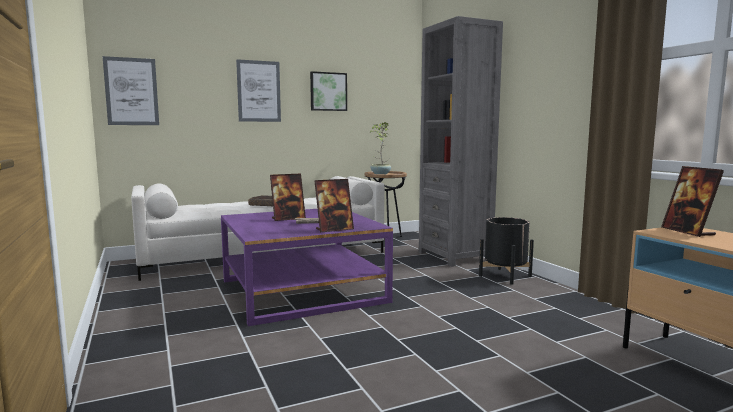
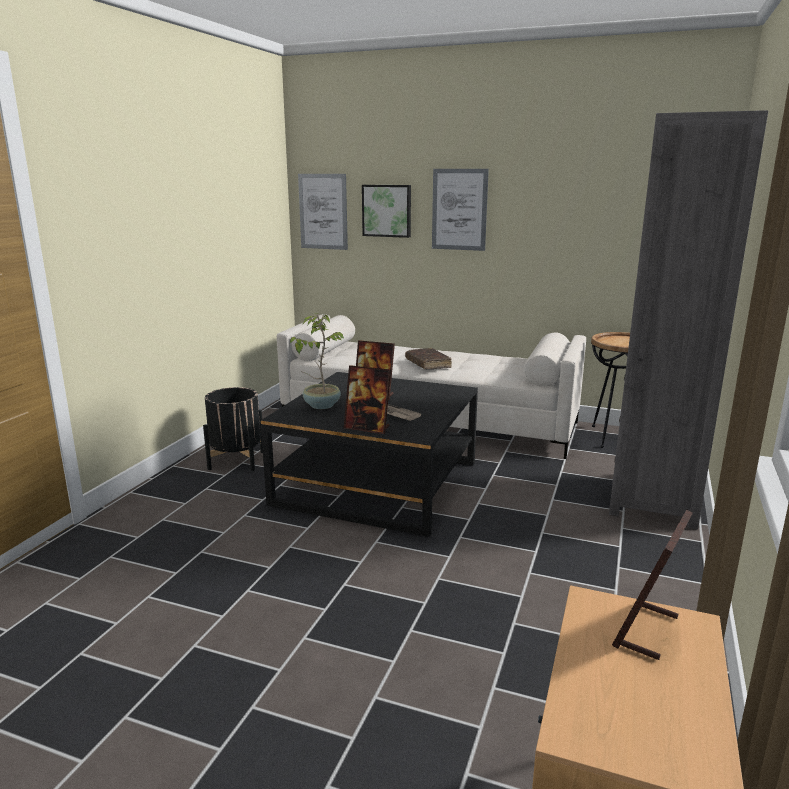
camera: 45 degrees right, 10 degrees up
purple coffee table [221,209,393,326] -> black coffee table [261,372,478,537]
picture [310,71,347,111] -> picture moved to [362,185,411,238]
potted plant [370,122,391,174] -> potted plant moved to [290,313,344,409]
black planter [479,217,534,285] -> black planter moved to [203,387,263,471]

